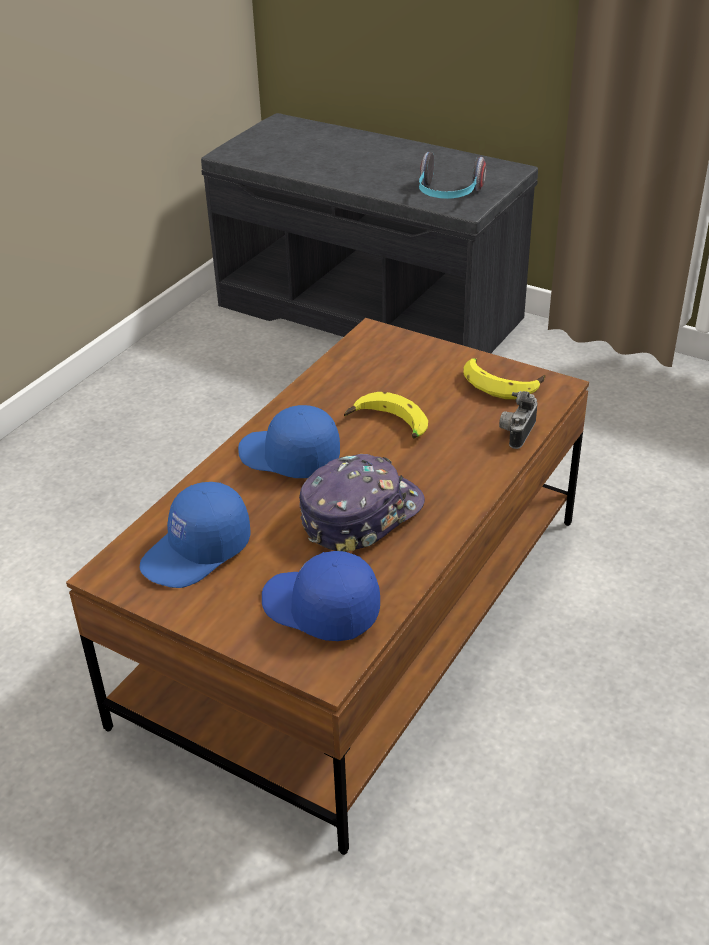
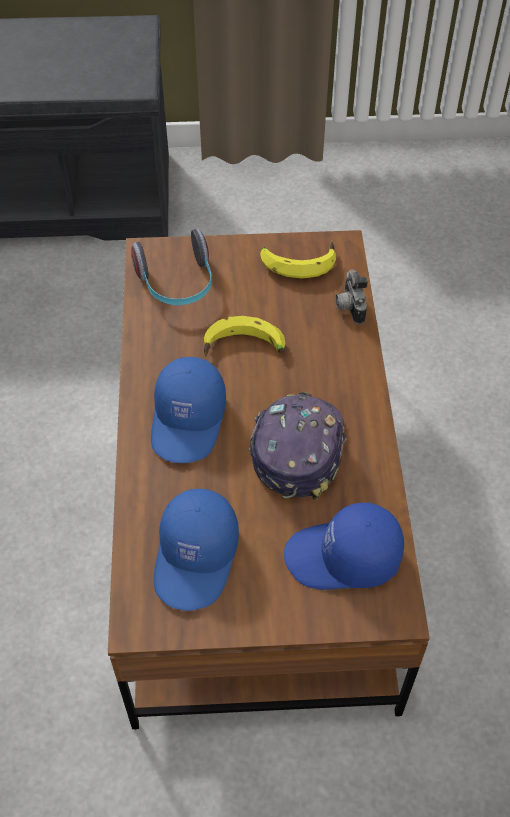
camera: 35 degrees left, 15 degrees up
blue cap [238,405,340,478] -> blue cap turned 75 degrees counterclockwise [151,357,226,463]
headphones [419,152,486,199] -> headphones moved to [131,229,212,305]

